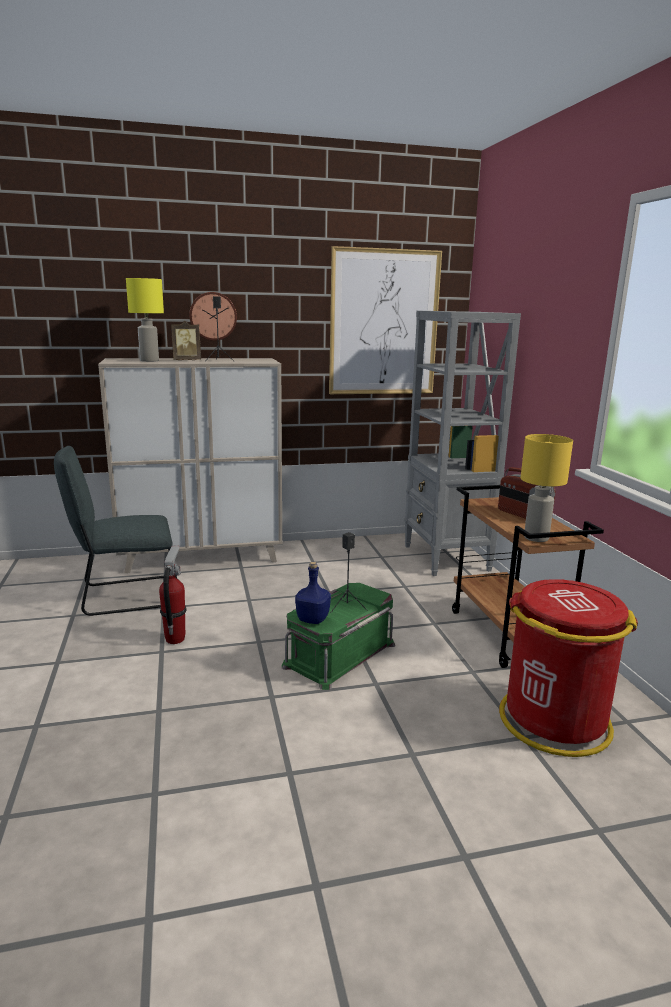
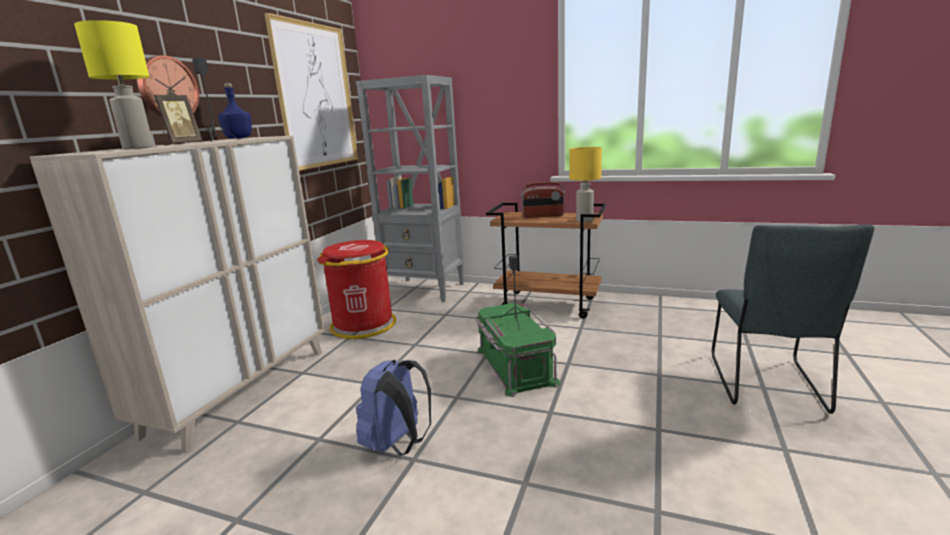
camera: 55 degrees left, 0 degrees up
grey chair [54,446,177,616] -> grey chair moved to [712,224,874,414]
fire extinguisher [159,545,187,644] -> blue backpack [356,360,431,456]
blue bottle [295,562,331,624] -> blue bottle moved to [218,83,252,139]
red trash can [499,579,638,757] -> red trash can moved to [317,240,396,339]

